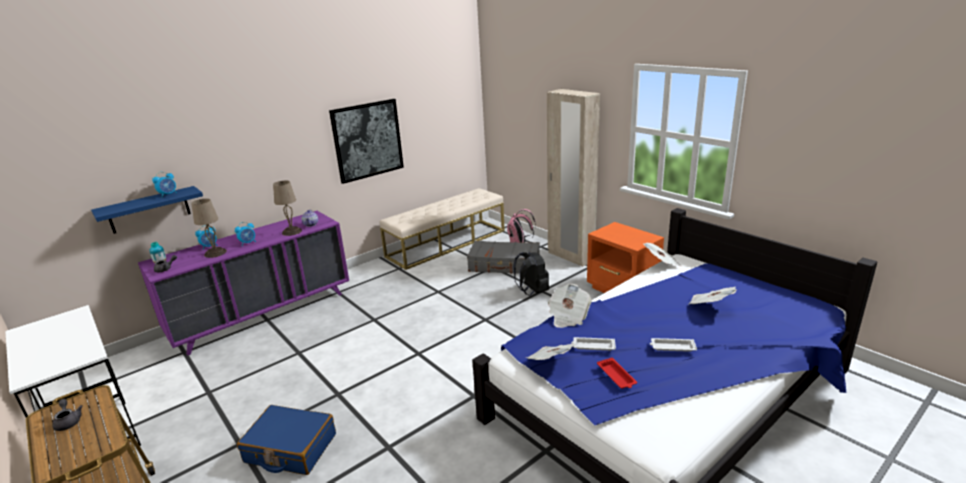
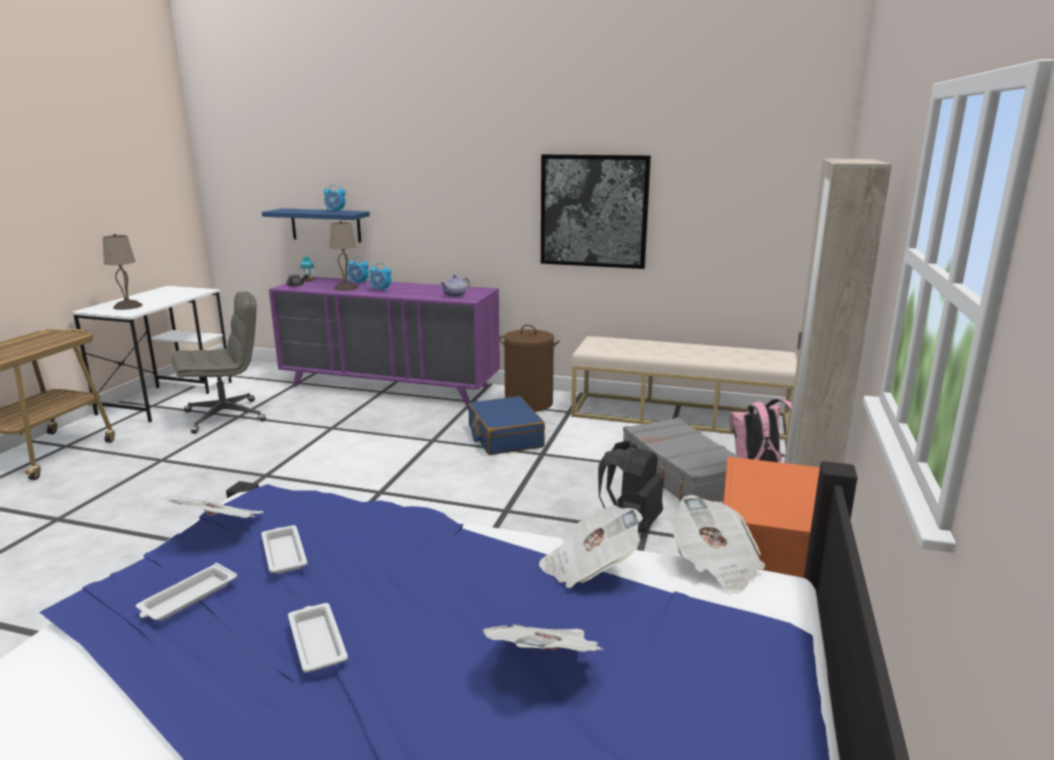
camera: 55 degrees right, 5 degrees down
grey teapot [52,399,83,431] -> none
blue suitcase [237,405,336,475] -> blue suitcase moved to [468,396,545,455]
beige table lamp [273,181,302,236] -> beige table lamp moved to [103,234,143,310]
newspaper [548,284,592,328] -> newspaper moved to [539,505,643,588]
red tray [597,358,637,388] -> white tray [136,563,237,621]
none -> grey office chair [171,291,266,434]
none -> brown laundry basket [499,325,560,412]

